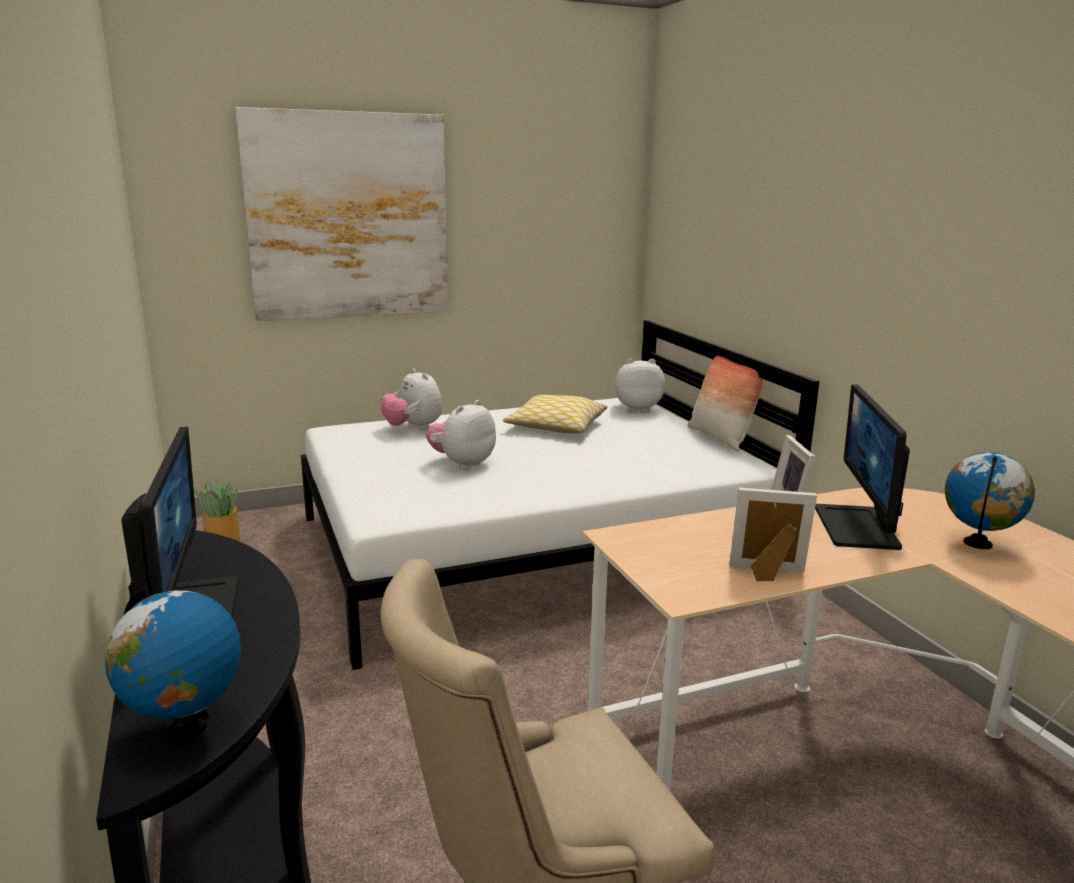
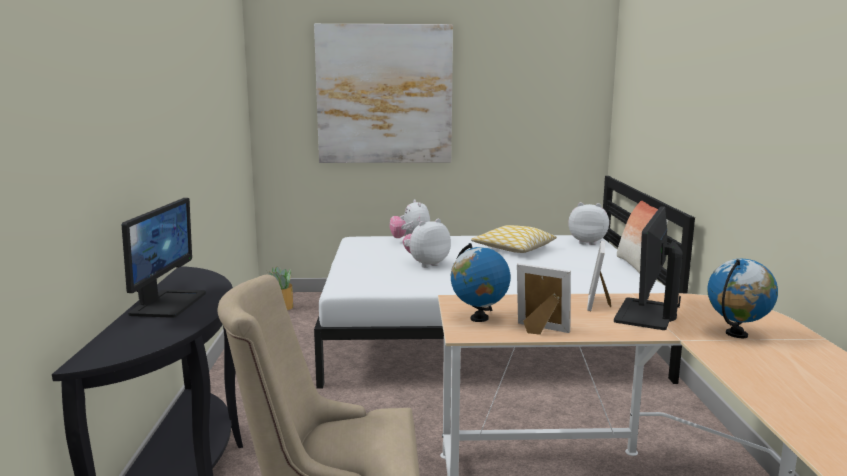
camera: 20 degrees right, 5 degrees down
globe [105,586,241,743] -> globe moved to [451,243,510,322]

